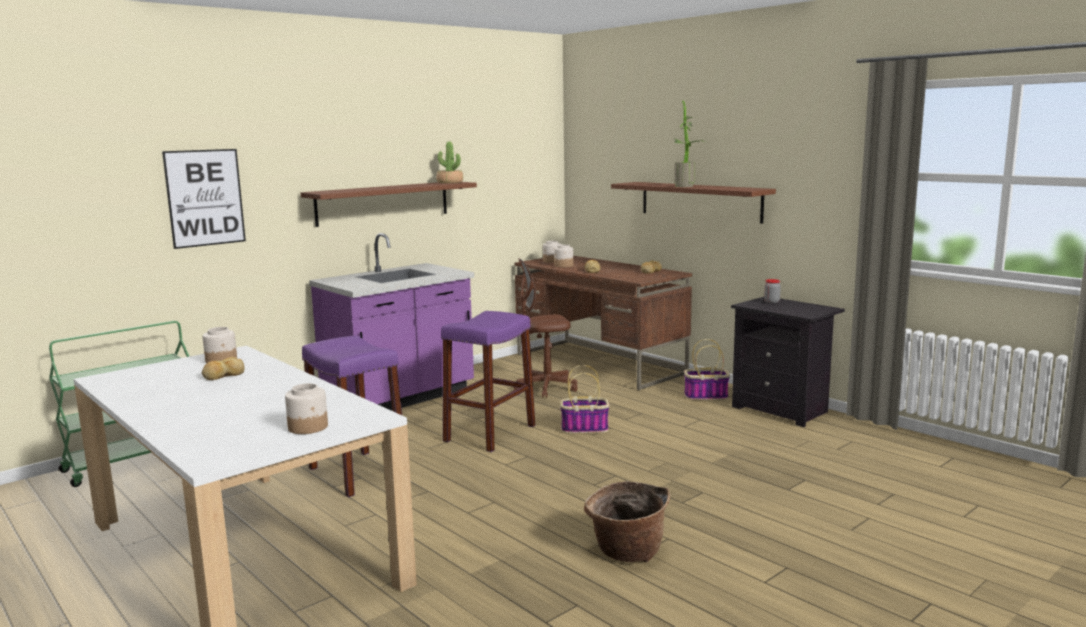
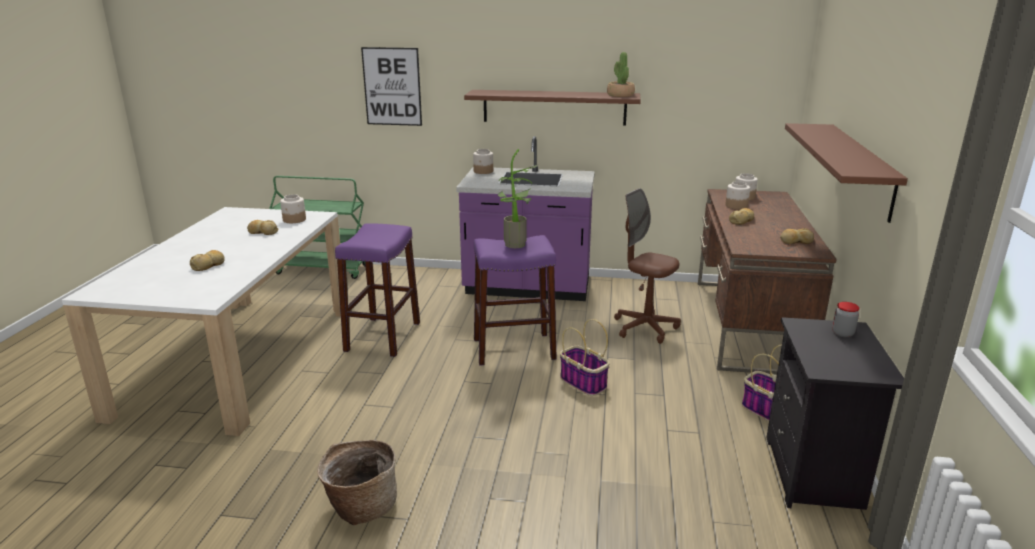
camera: 50 degrees right, 10 degrees up
jar [285,383,328,434] -> jar moved to [473,149,493,174]
potted plant [674,100,706,187] -> potted plant moved to [498,149,538,248]
none -> bread [190,250,225,271]

